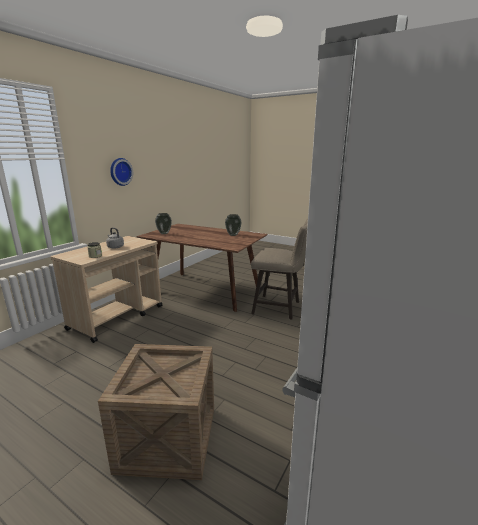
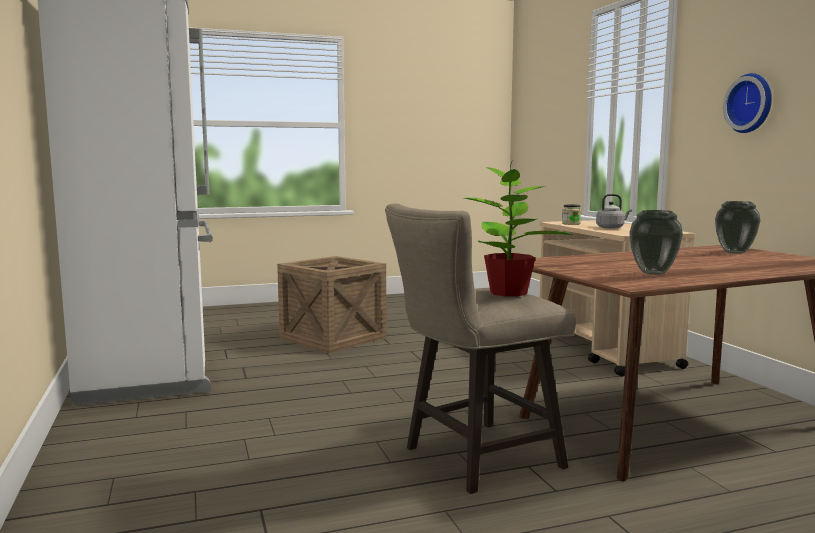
camera: 130 degrees right, 10 degrees down
none -> potted plant [465,161,573,297]

